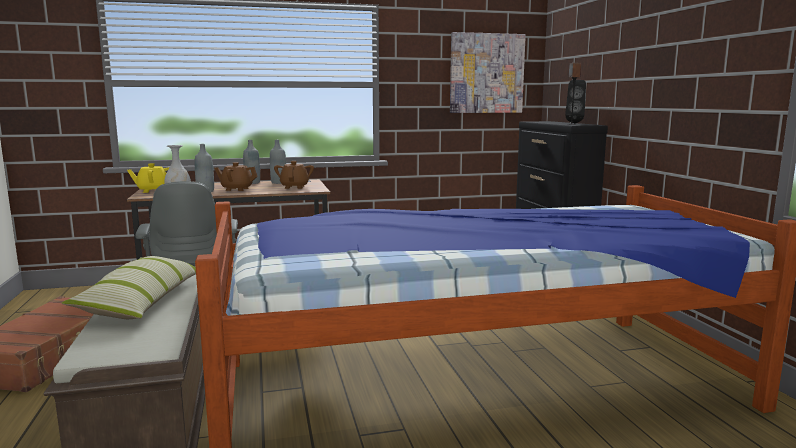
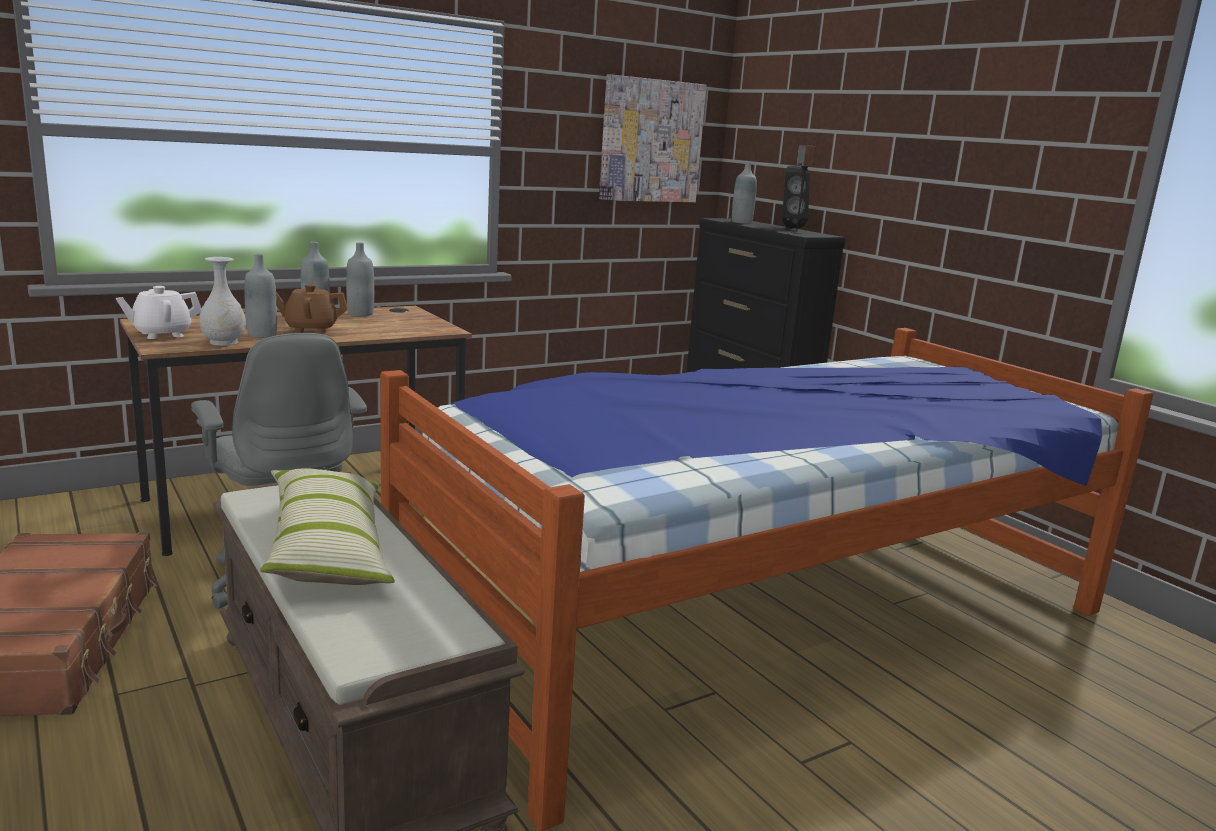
camera: 20 degrees left, 5 degrees up
yellow teapot [127,163,170,193] -> white teapot [116,286,202,339]
brown teapot [274,161,314,189] -> none
none -> grey bottle [732,162,757,224]

